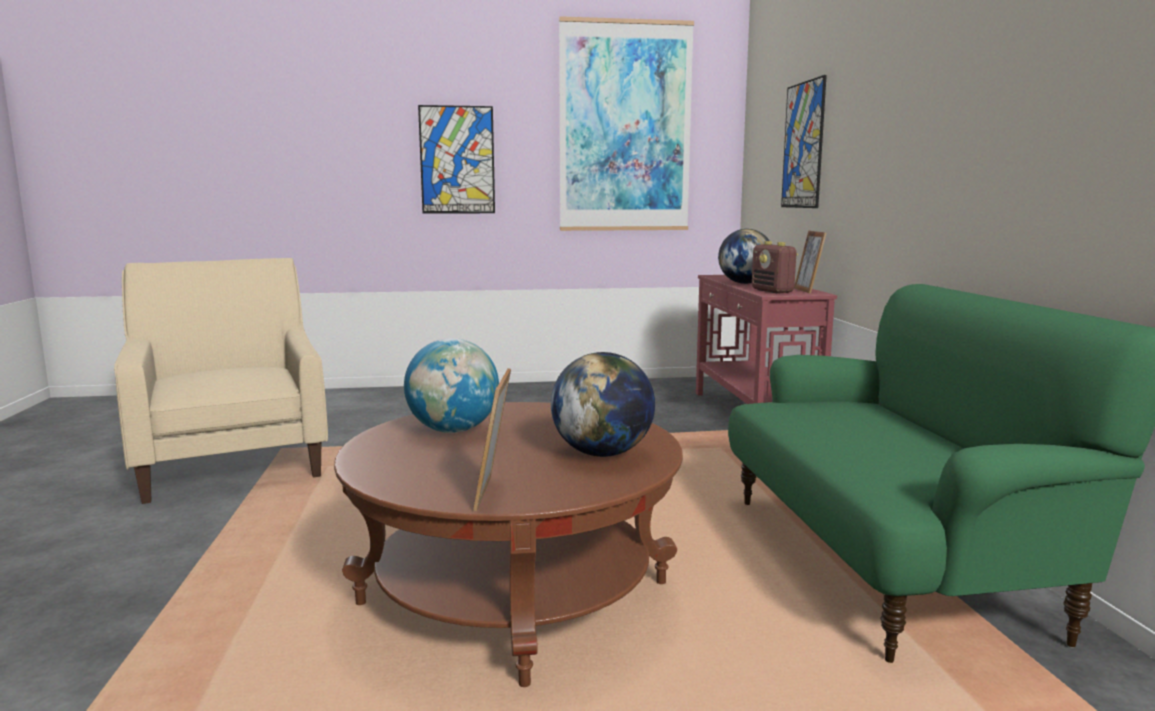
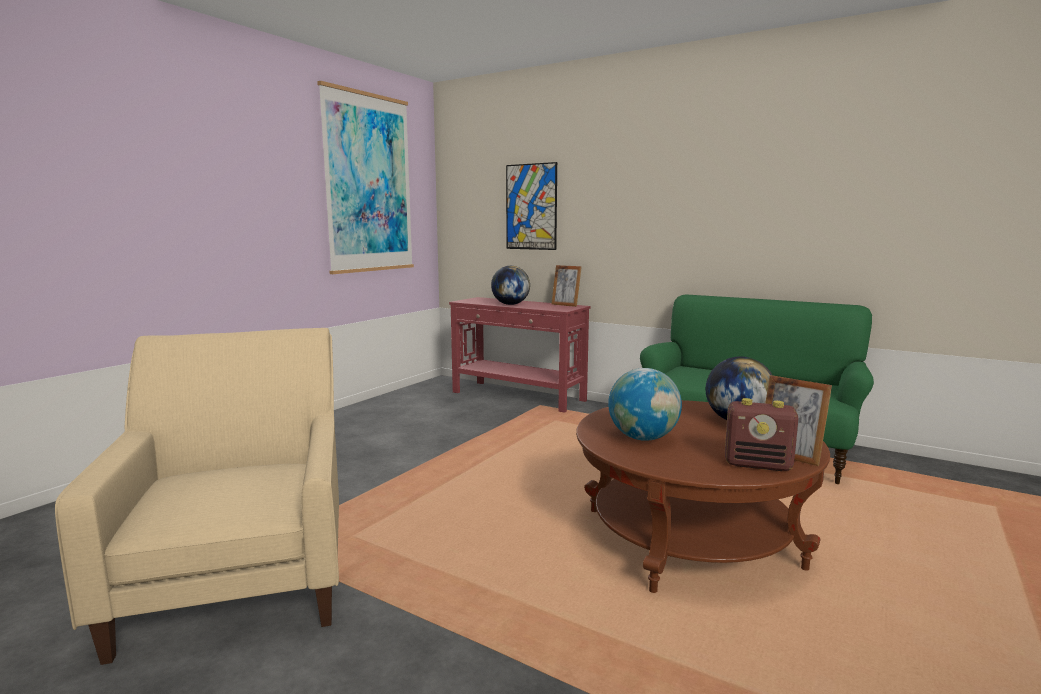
camera: 50 degrees left, 0 degrees up
beige armchair [114,258,328,504] -> beige armchair turned 60 degrees clockwise [55,328,339,665]
picture [418,105,495,214] -> none
radio [752,241,798,294] -> radio moved to [725,398,799,471]

